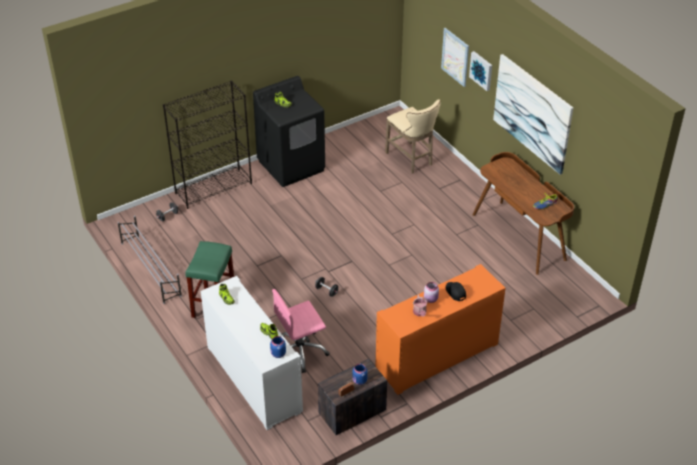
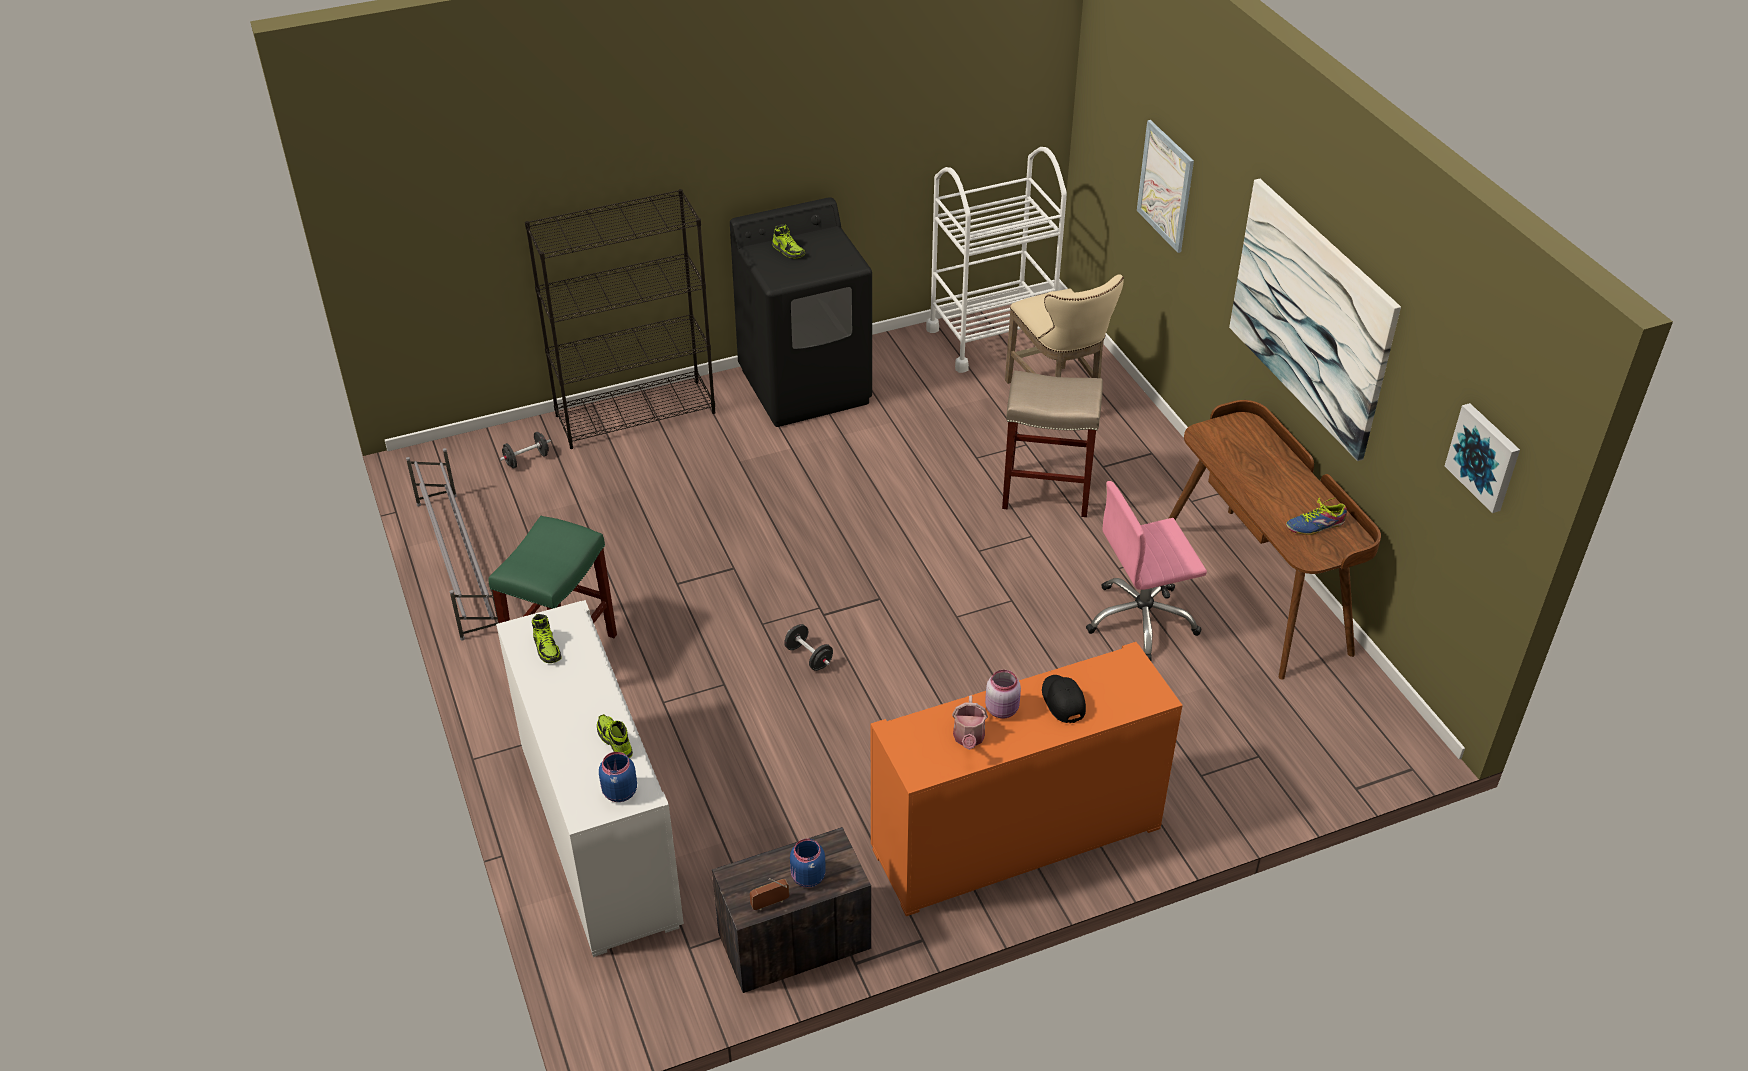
camera: 10 degrees right, 0 degrees up
pink office chair [272,289,330,373] -> pink office chair moved to [1086,481,1207,661]
picture [469,51,492,91] -> picture moved to [1445,403,1520,513]
none -> white cart [926,147,1067,373]
none -> beige stool [1002,370,1103,517]

